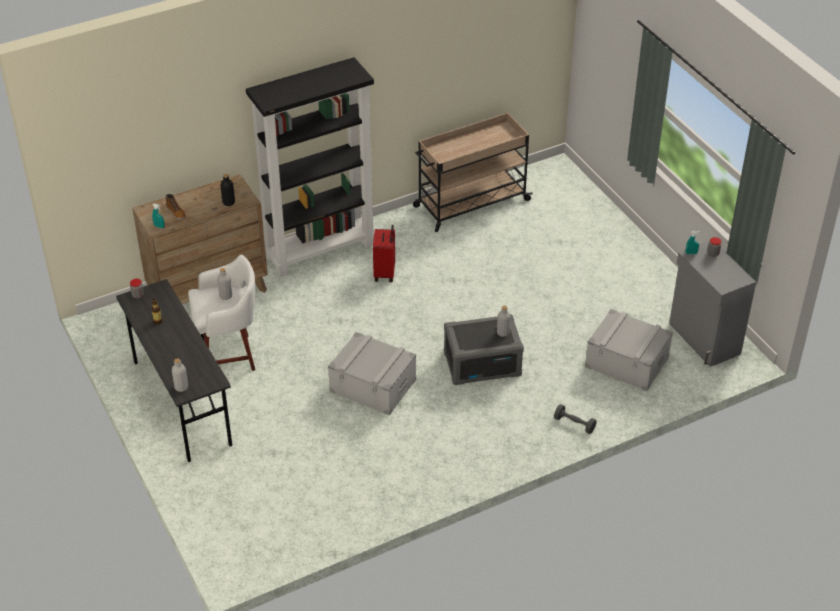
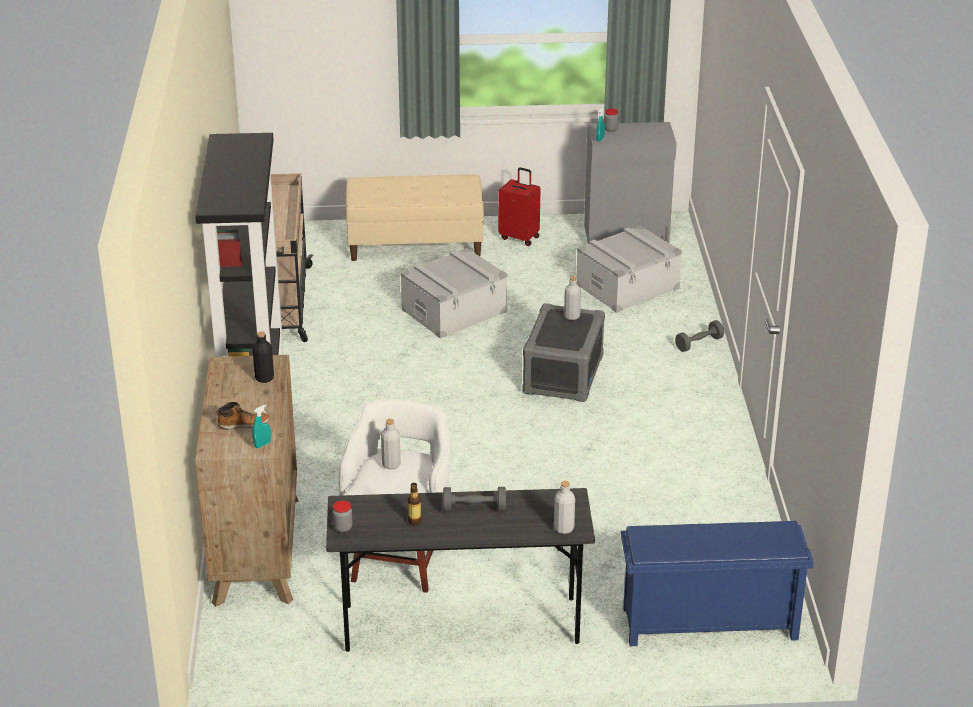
camera: 65 degrees left, 10 degrees down
grey storage box [328,332,416,416] -> grey storage box moved to [400,248,508,339]
red suitcase [373,225,395,282] -> red suitcase moved to [498,167,540,246]
none -> beige bench [345,174,484,261]
none -> grey dumbbell [443,487,506,512]
none -> blue shoe rack [621,521,813,646]

